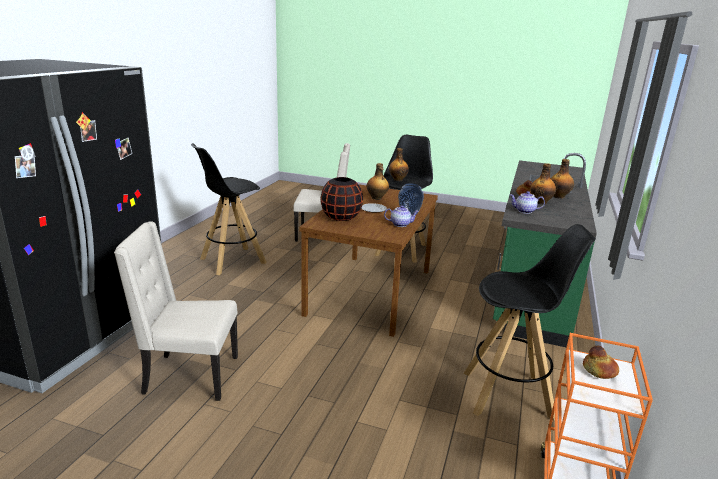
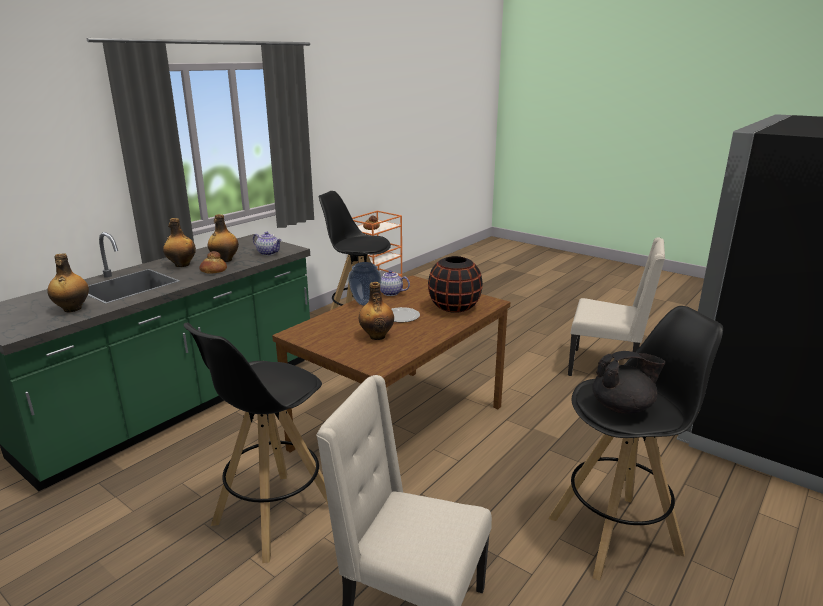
camera: 160 degrees left, 0 degrees up
bottle [389,148,409,181] -> bottle moved to [47,253,89,313]
none -> black teapot [592,351,665,414]

